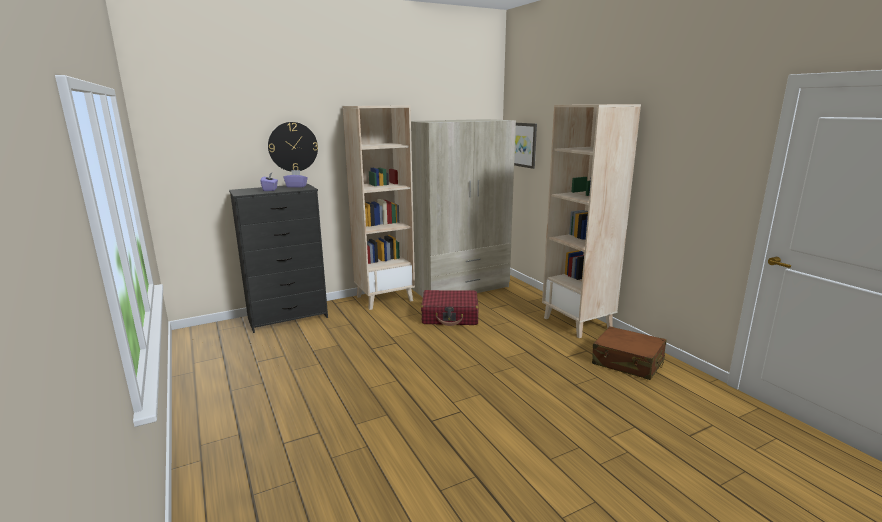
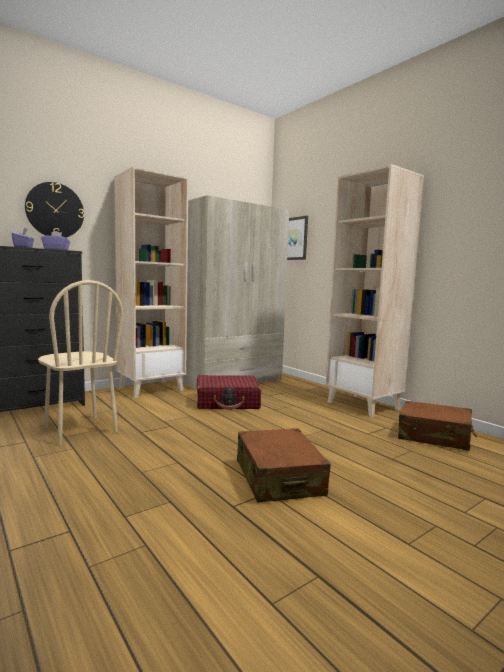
camera: 10 degrees left, 10 degrees down
none -> beige chair [38,280,123,446]
none -> brown suitcase [237,428,331,503]

